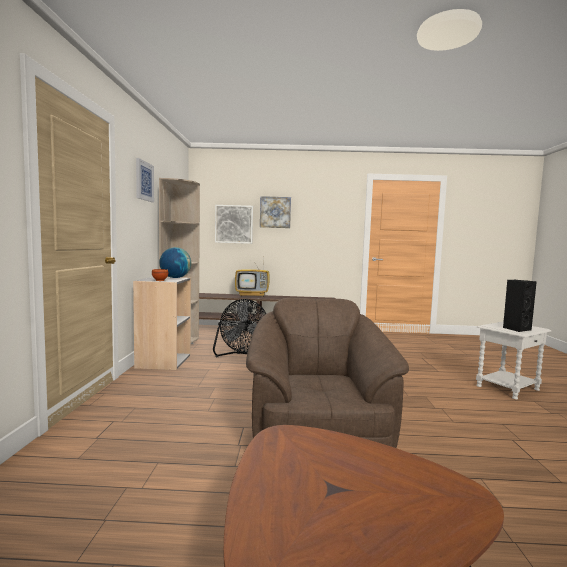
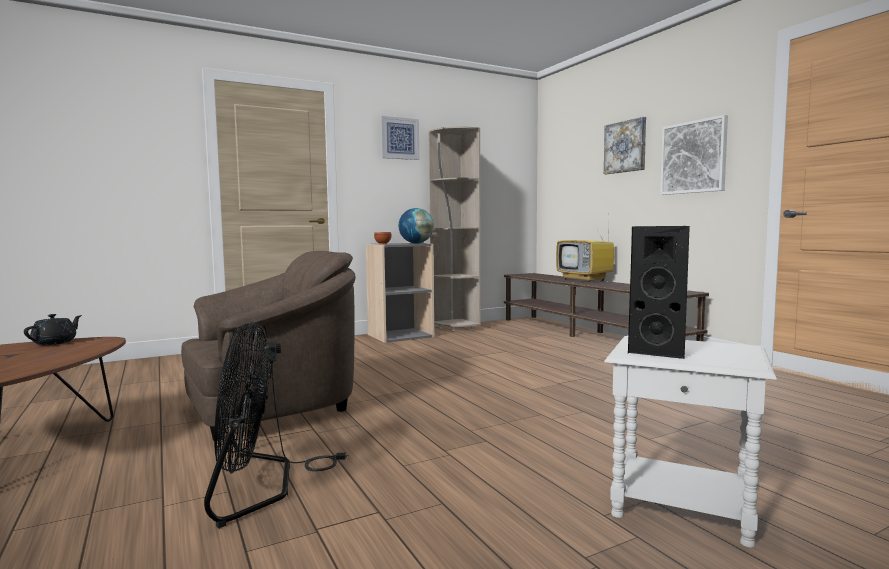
camera: 60 degrees right, 0 degrees up
black fan [213,299,266,358] -> black fan moved to [204,321,349,529]
picture [215,205,253,244] -> picture moved to [660,115,728,195]
none -> black teapot [24,314,82,345]

